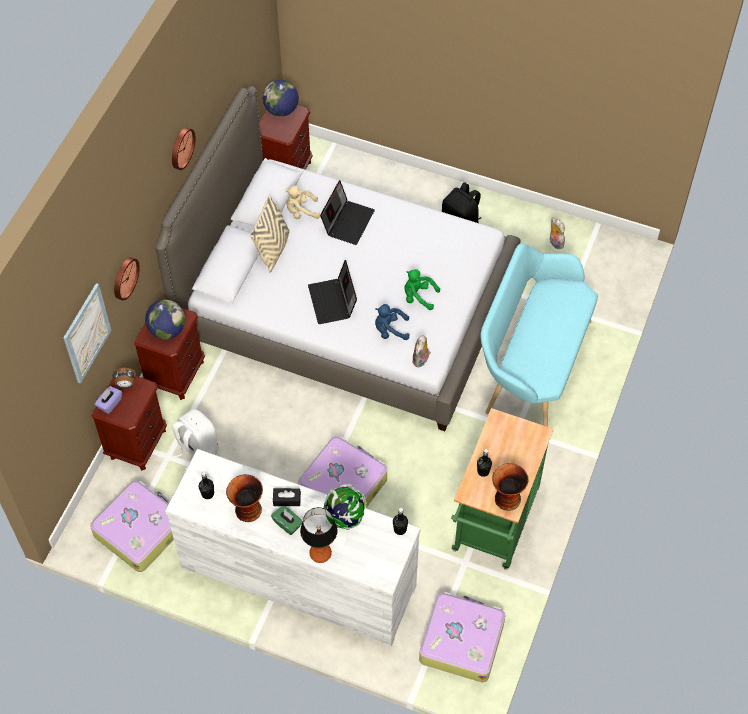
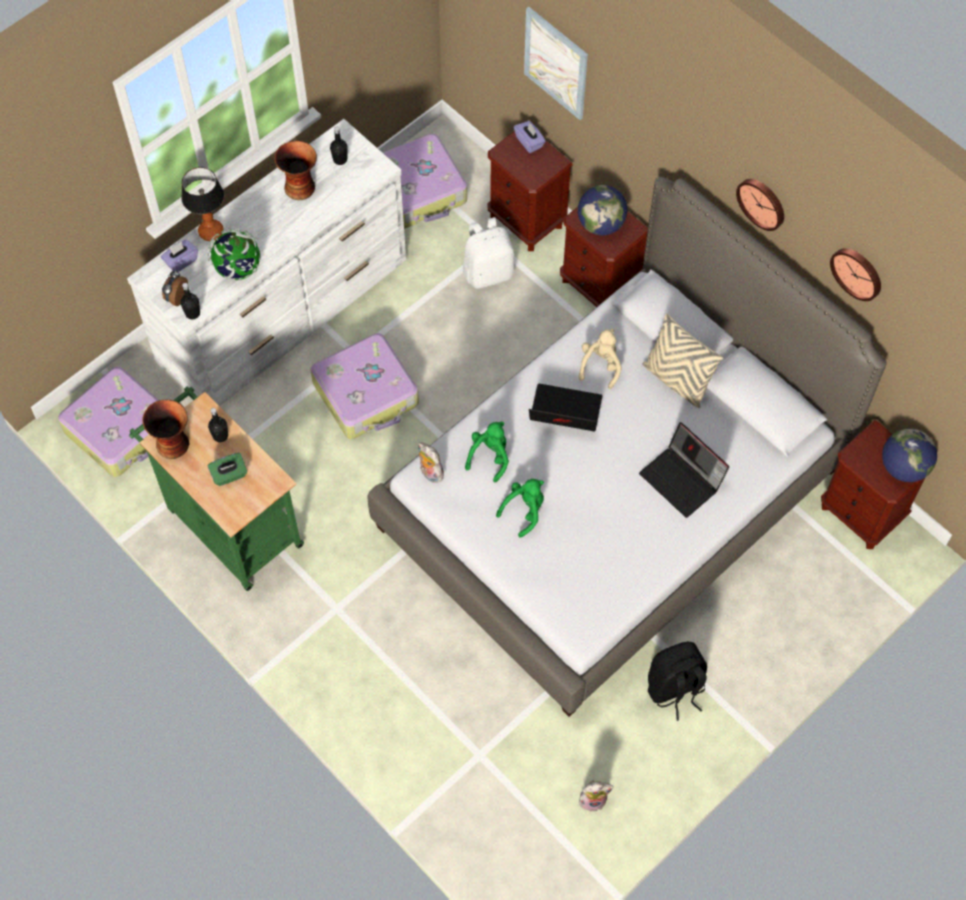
camera: 115 degrees right, 5 degrees up
alarm clock [112,368,136,388] -> alarm clock moved to [162,270,188,306]
wall clock [114,257,140,301] -> wall clock moved to [830,248,881,301]
green tissue box [271,506,303,535] -> green tissue box moved to [208,453,247,486]
black tissue box [273,488,301,506] -> none
beige plush toy [286,185,320,219] -> beige plush toy moved to [579,329,622,389]
blue plush toy [375,304,410,340] -> green plush toy [465,421,509,482]
turquoise bench [481,243,598,427] -> none
none -> purple tissue box [161,240,198,272]

